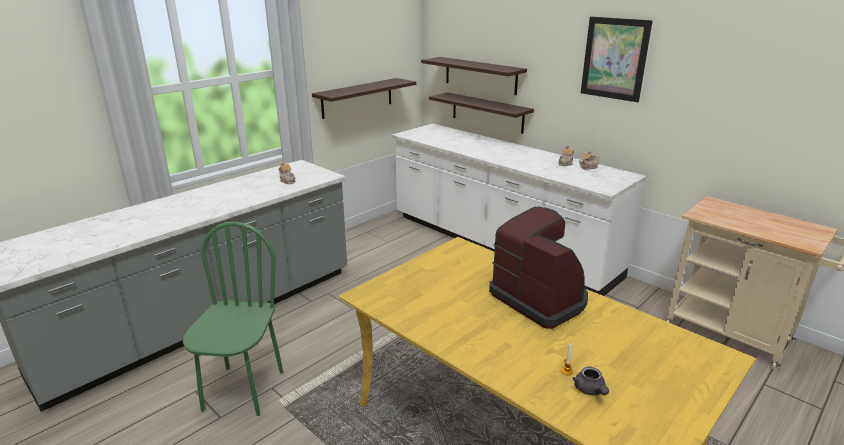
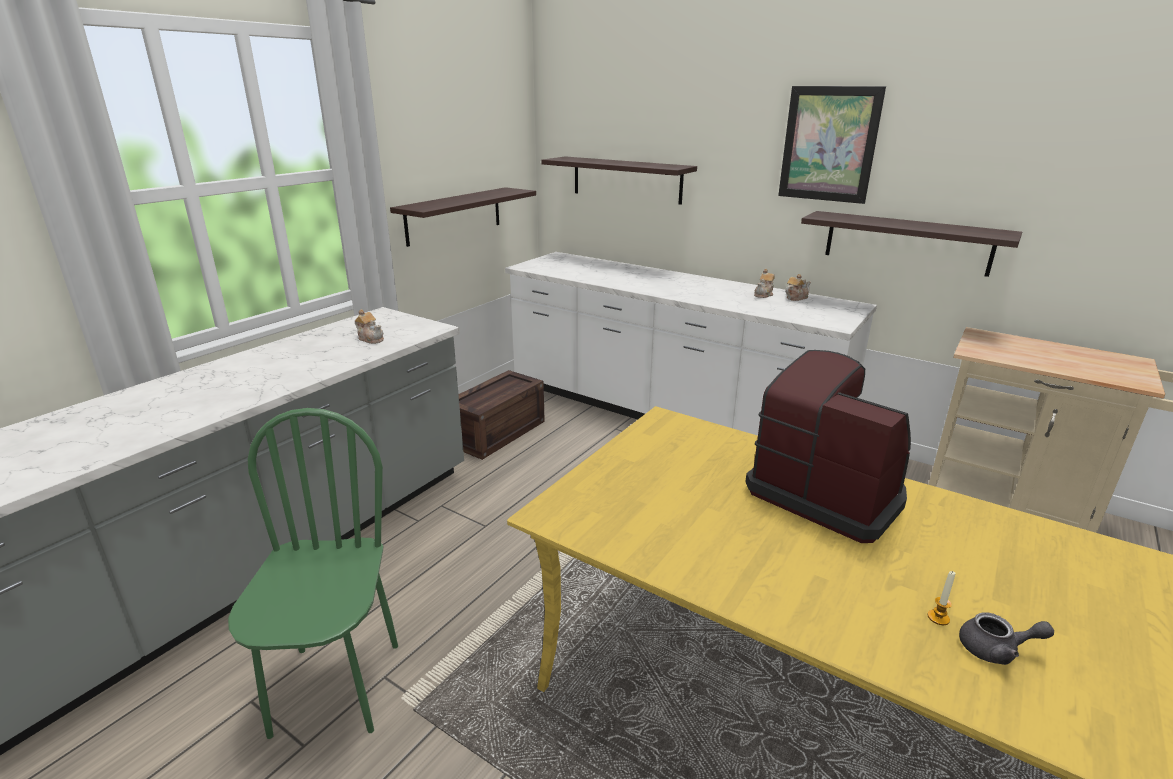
camera: 10 degrees left, 0 degrees up
shelf [429,92,534,134] -> shelf moved to [801,211,1022,277]
grey teapot [573,367,609,395] -> grey teapot turned 60 degrees counterclockwise [959,612,1054,665]
none -> crate [459,370,545,460]

